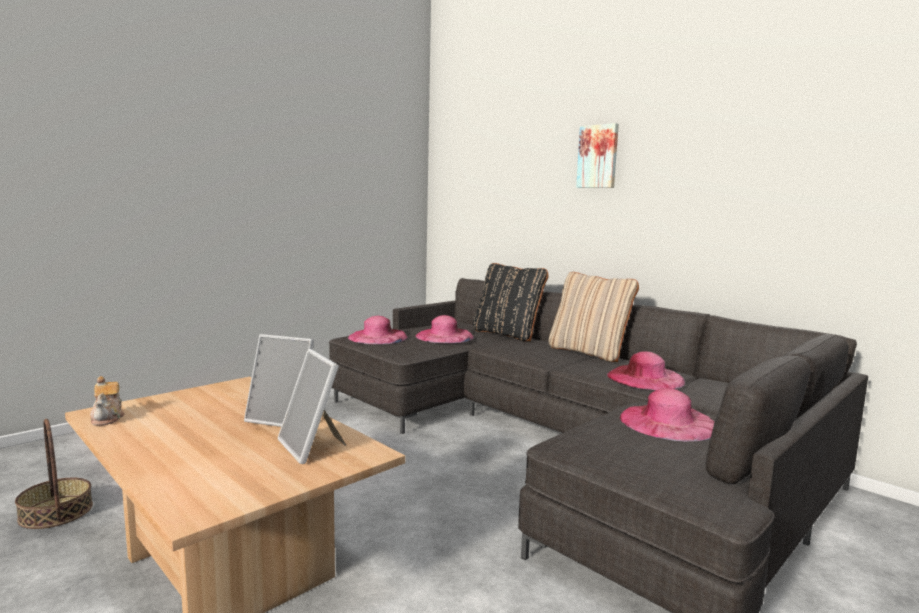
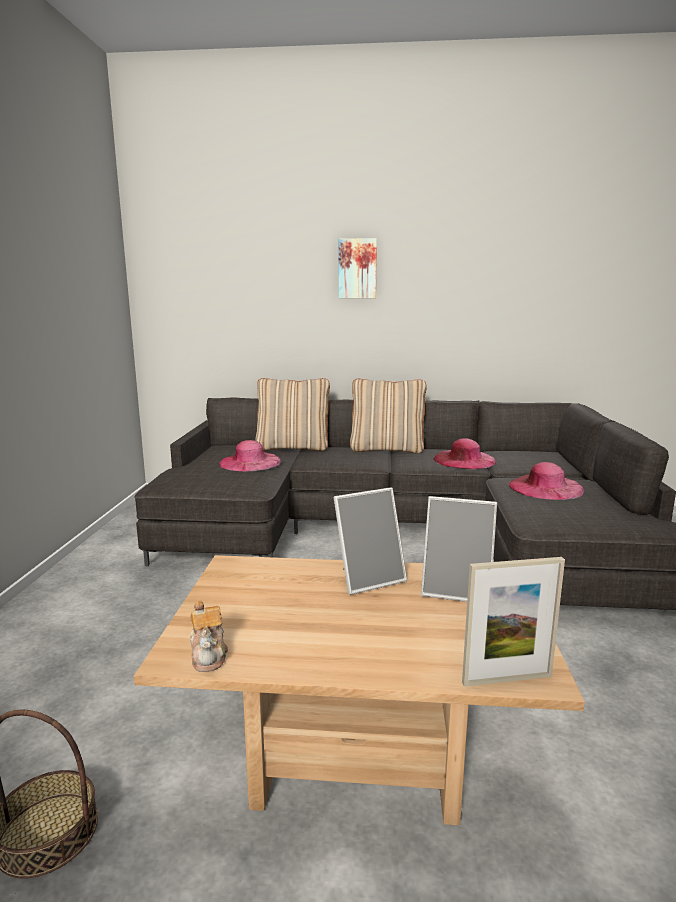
camera: 40 degrees left, 5 degrees up
teapot [90,376,125,426] -> teapot turned 45 degrees clockwise [190,600,228,672]
pink hat [348,316,408,344] -> none
black pillow [473,263,549,341] -> beige pillow [255,378,330,451]
none -> picture frame [462,557,565,687]

